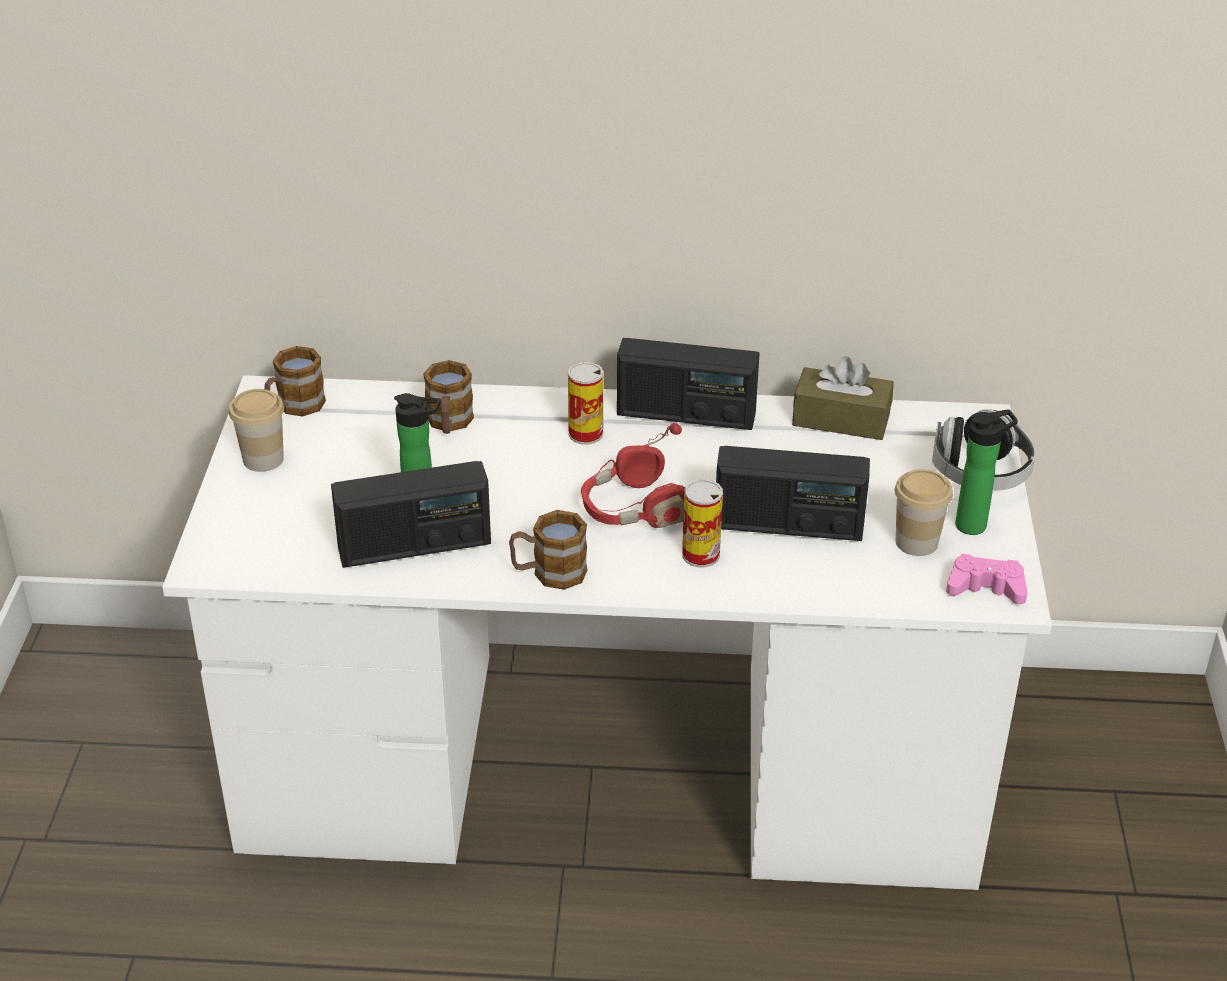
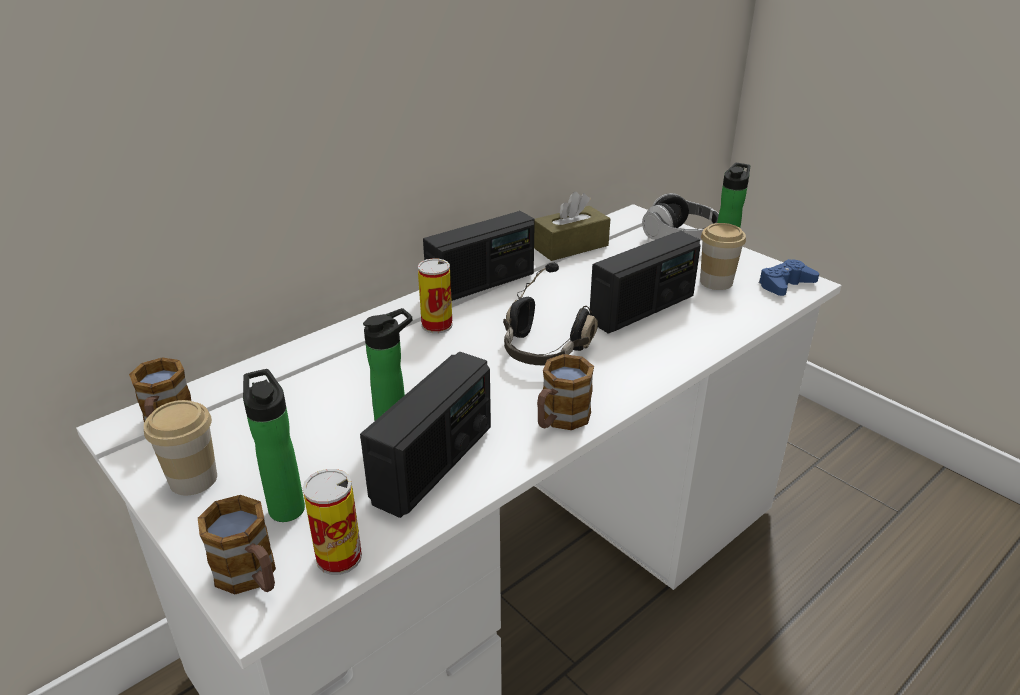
camera: 45 degrees left, 5 degrees down
mug [423,360,474,434] -> mug moved to [198,495,276,594]
red headphones [581,423,685,528] -> black headphones [503,262,598,366]
can [682,479,723,567] -> can moved to [302,469,362,575]
pink game controller [946,554,1027,604] -> blue game controller [759,259,819,296]
none -> bottle [243,369,305,522]

